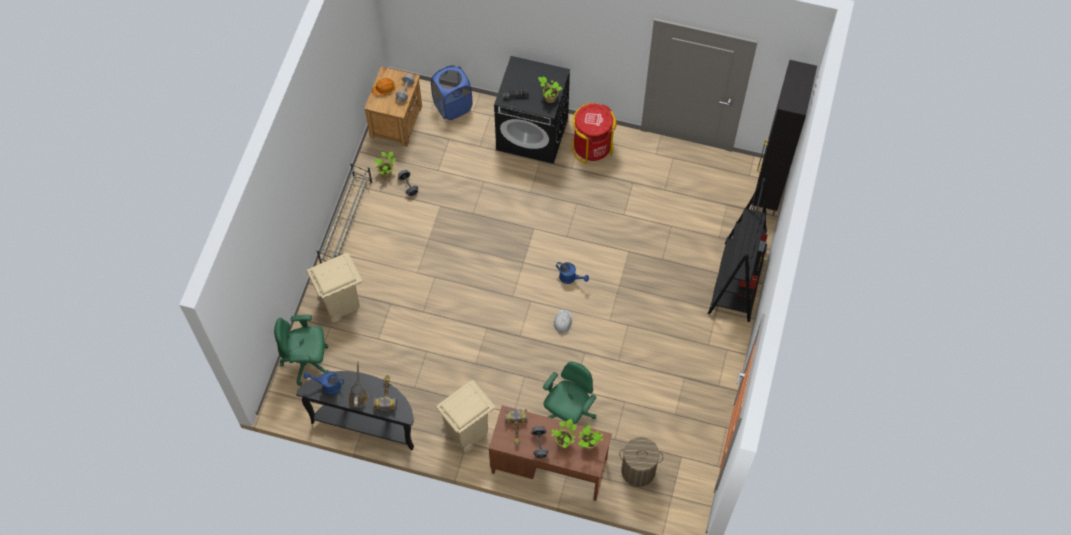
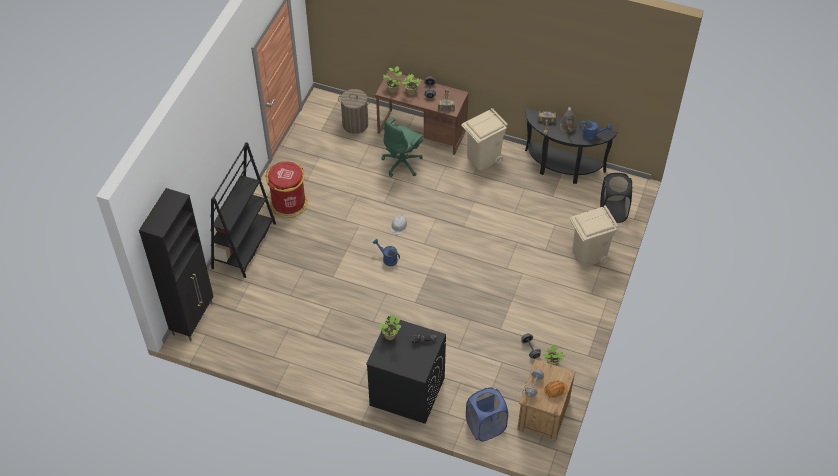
camera: 175 degrees left, 10 degrees down
green office chair [274,315,328,386] -> black laundry basket [600,173,633,223]
grey shoe rack [316,162,373,264] -> none
red trash can [571,103,617,164] -> red trash can moved to [265,161,308,218]

